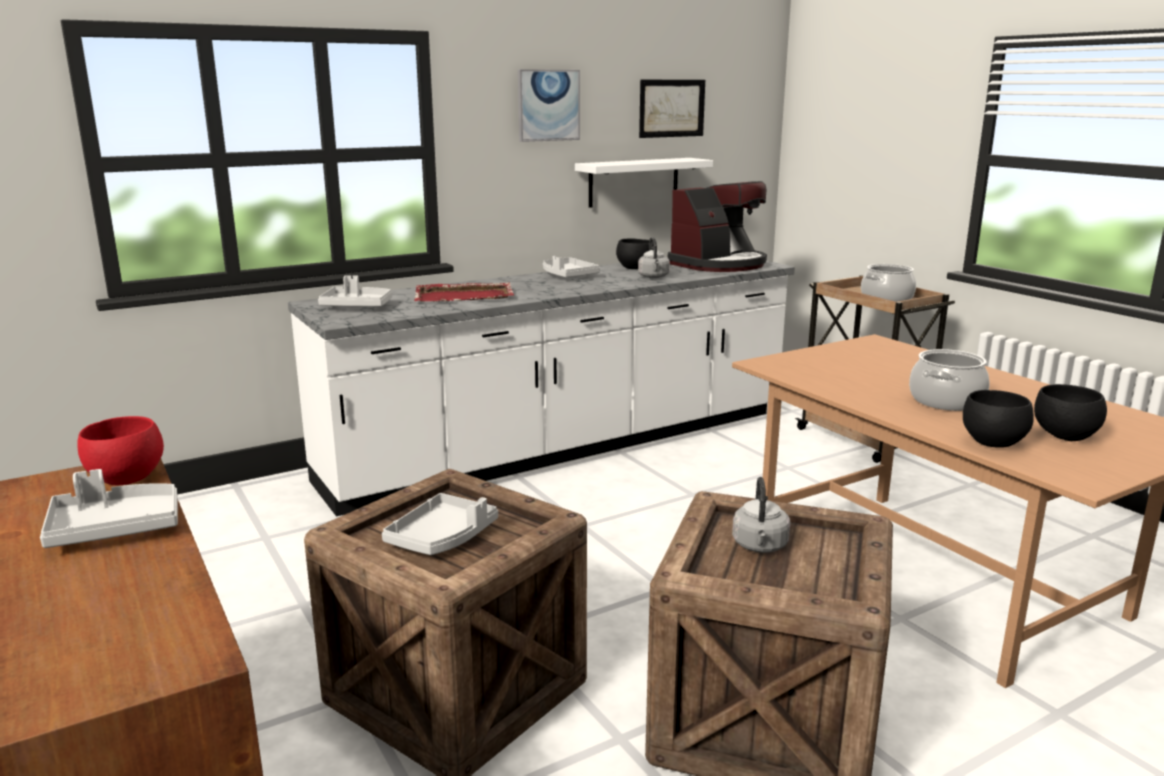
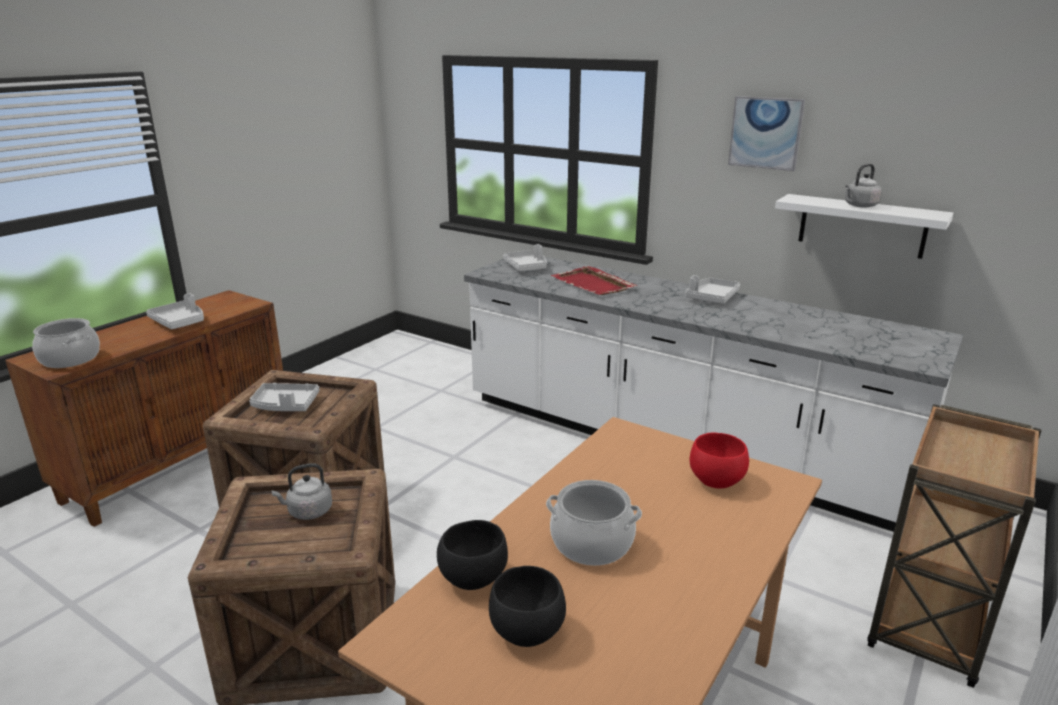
camera: 65 degrees right, 5 degrees up
red bowl [77,416,164,485] -> red bowl moved to [690,432,749,489]
black bowl [616,239,654,269] -> none
grey kettle [638,237,670,278] -> grey kettle moved to [845,164,882,208]
picture [639,80,705,138] -> none
coffee machine [668,181,767,272] -> none
cooking pot [861,264,916,302] -> cooking pot moved to [32,318,100,368]

